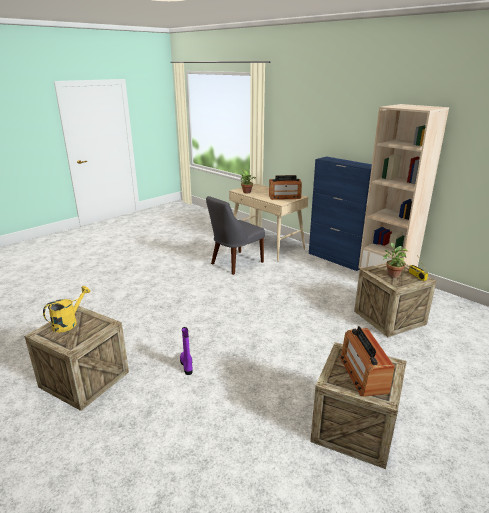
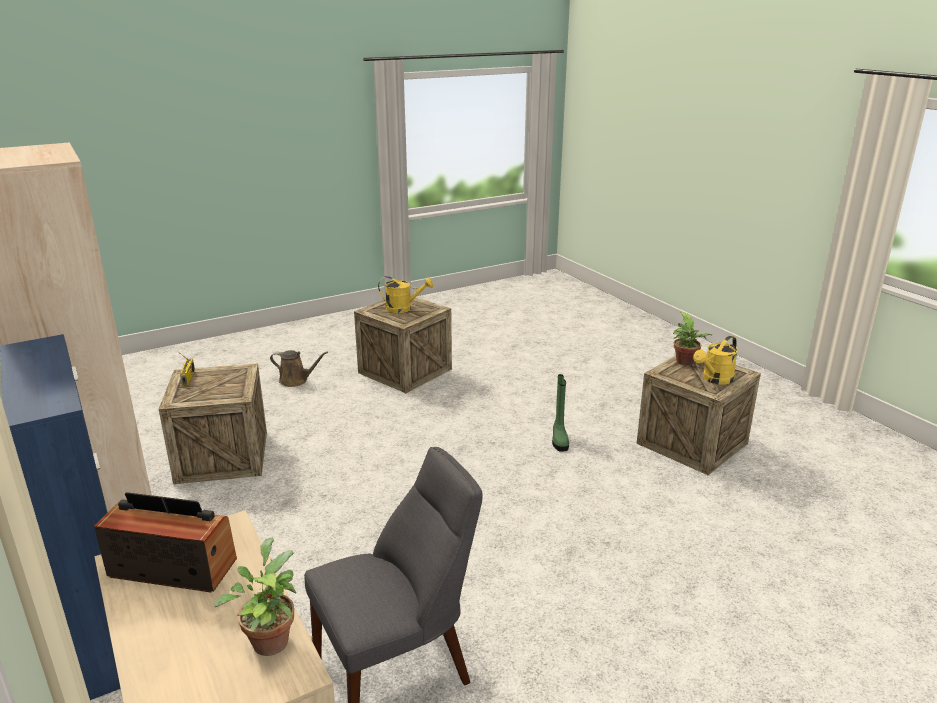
camera: 165 degrees left, 0 degrees up
purple boot [180,327,193,375] -> green boot [552,374,569,452]
radio [340,326,395,397] -> yellow watering can [378,276,433,313]
potted plant [383,243,408,278] -> potted plant moved to [673,312,712,365]
none -> brown watering can [270,350,328,387]

